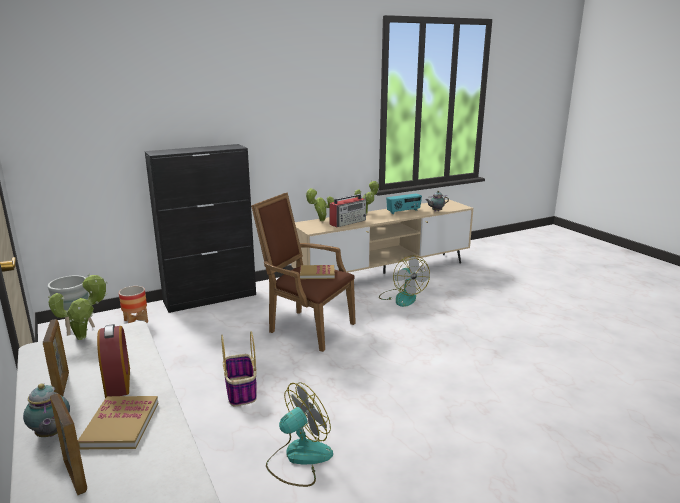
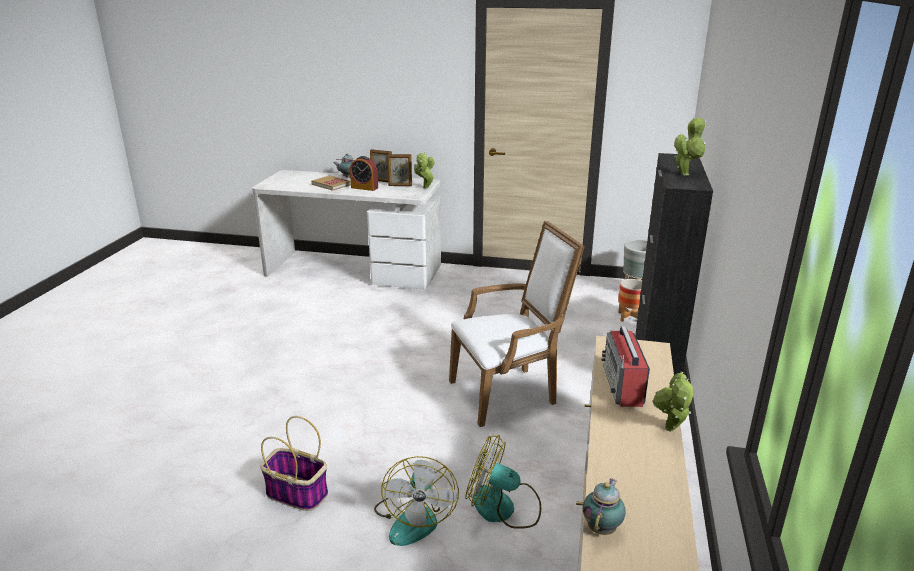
camera: 130 degrees right, 5 degrees up
picture frame [50,393,87,496] -> picture frame moved to [387,154,412,186]
basket [221,331,257,406] -> basket moved to [260,416,328,511]
brown armchair [251,192,356,352] -> white armchair [449,221,585,427]
fan [266,382,333,487] -> fan moved to [374,456,459,546]
book [300,265,335,279] -> none
potted plant [305,188,334,221] -> potted plant moved to [674,117,706,176]
radio [386,193,422,214] -> none

